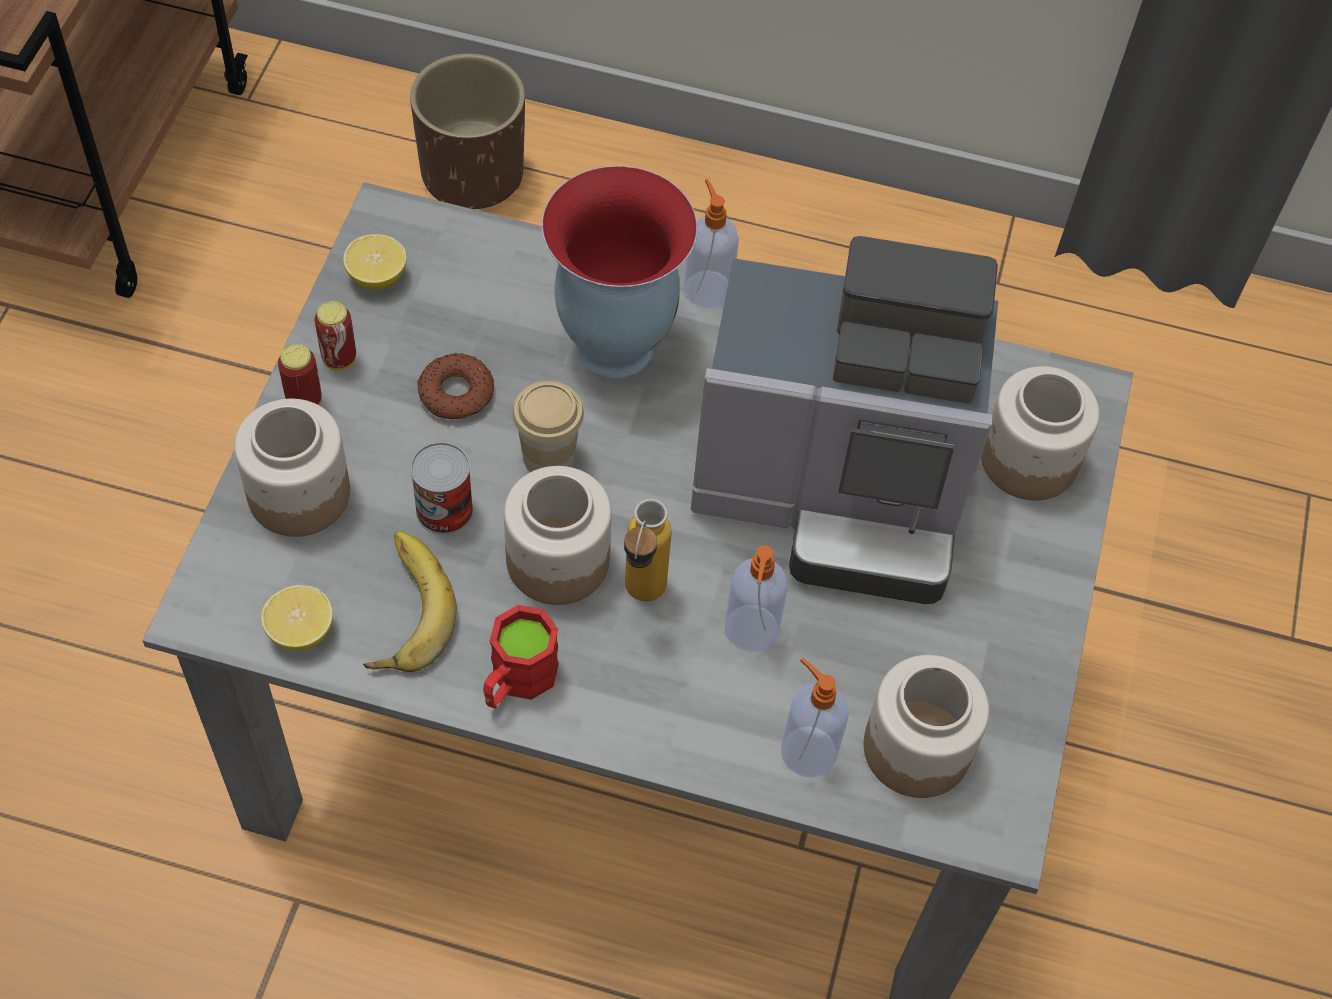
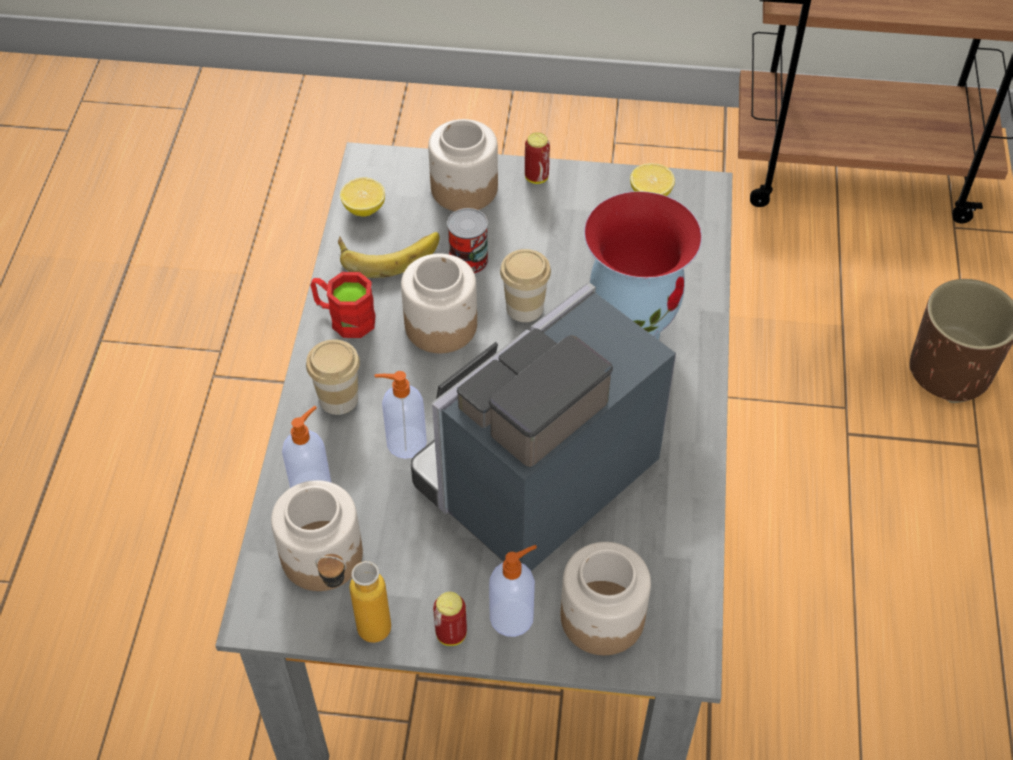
camera: 85 degrees right, 5 degrees down
can [315,301,356,371] -> can moved to [433,592,467,646]
donut [417,353,494,419] -> none
bottle [624,499,672,601] -> bottle moved to [315,554,391,643]
soap dispenser [684,179,739,308] -> soap dispenser moved to [489,545,537,637]
coffee machine [691,236,998,604] -> coffee machine turned 45 degrees clockwise [411,282,676,571]
none -> cup [306,340,360,415]

